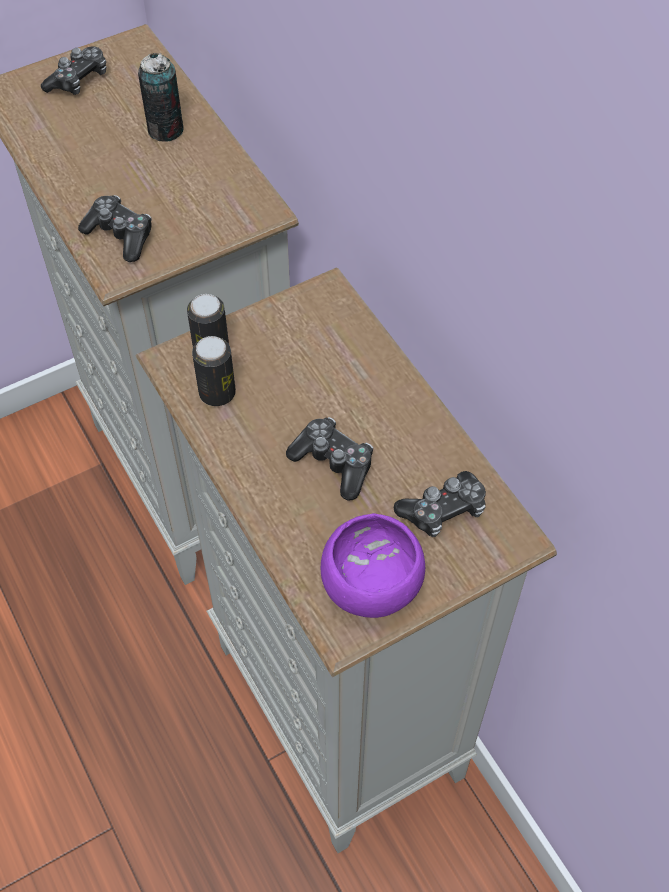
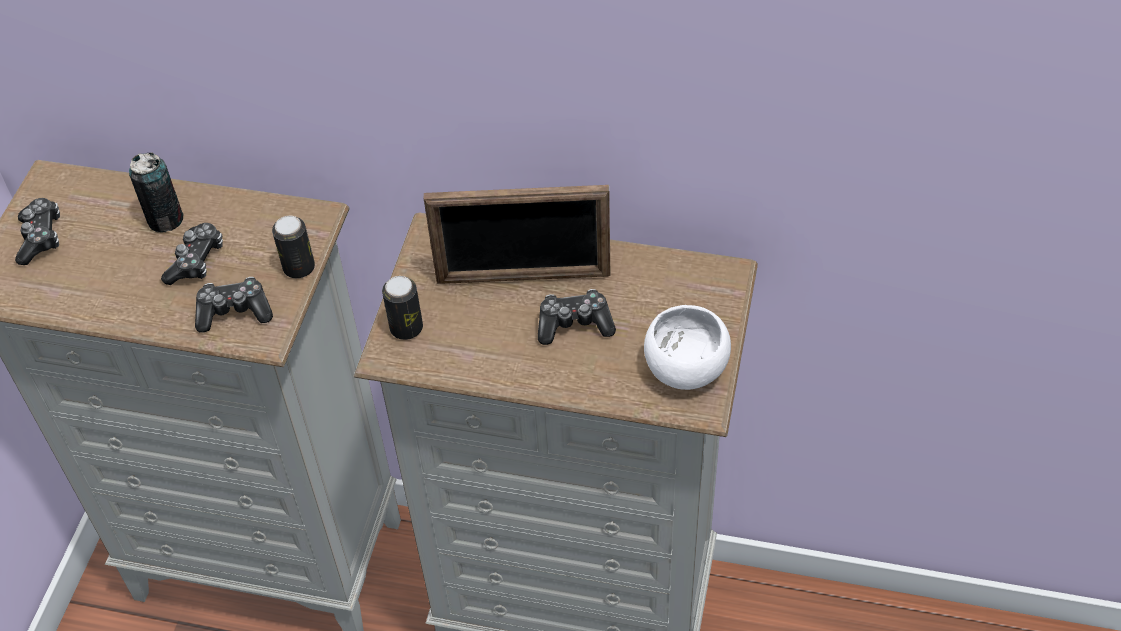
camera: 45 degrees left, 5 degrees down
can [192,336,236,406] -> can moved to [272,215,315,278]
purple bowl [321,513,425,618] -> white bowl [644,305,731,390]
game controller [394,471,486,537] -> game controller moved to [161,223,223,285]
none -> picture frame [424,185,611,284]

